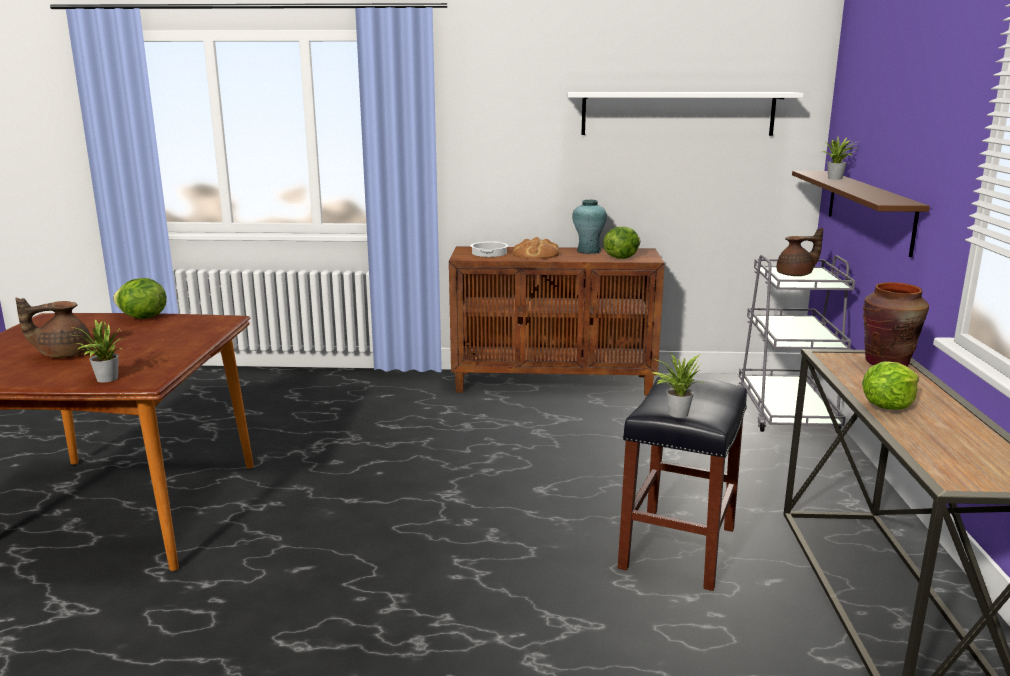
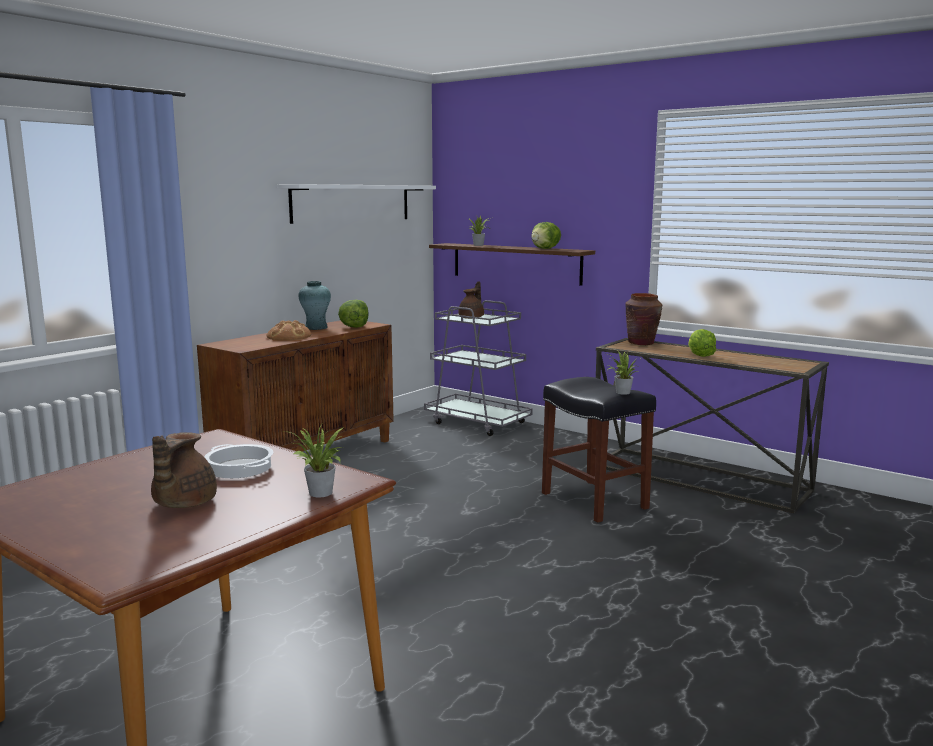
camera: 55 degrees left, 5 degrees down
lettuce [113,278,167,319] -> lettuce moved to [531,222,561,249]
cooking pot [470,241,509,257] -> cooking pot moved to [204,444,274,478]

